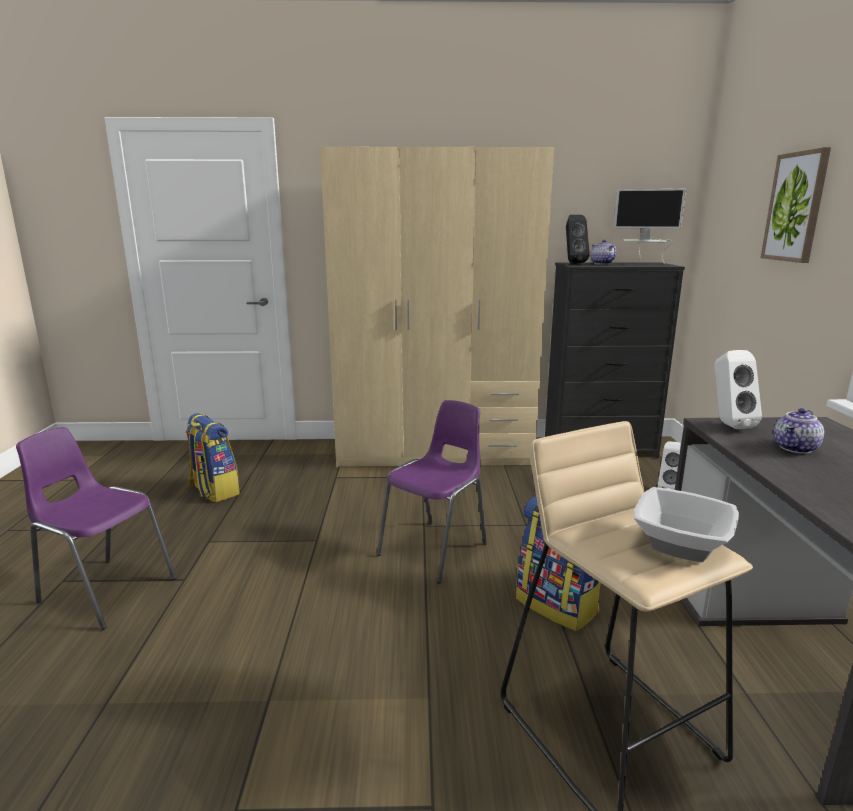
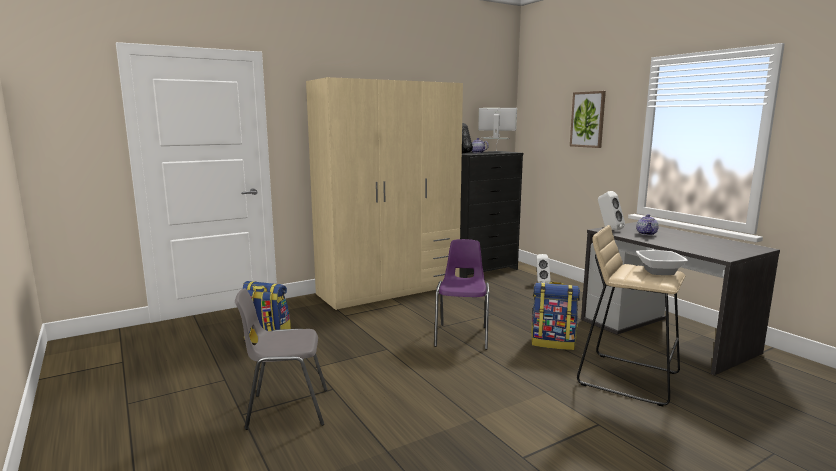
camera: 30 degrees left, 5 degrees down
purple chair [16,427,177,630] -> grey chair [235,288,327,430]
monitor [614,189,686,264] -> monitor turned 150 degrees counterclockwise [478,108,517,150]

